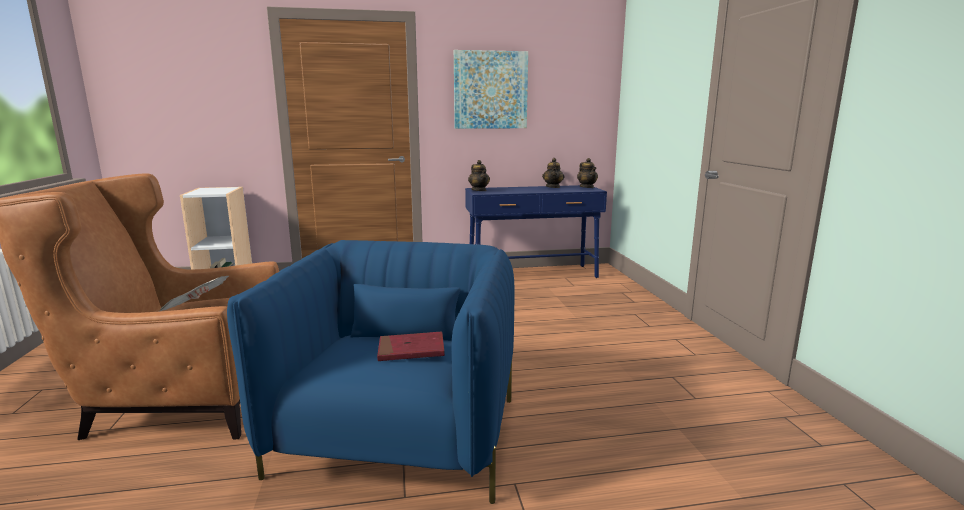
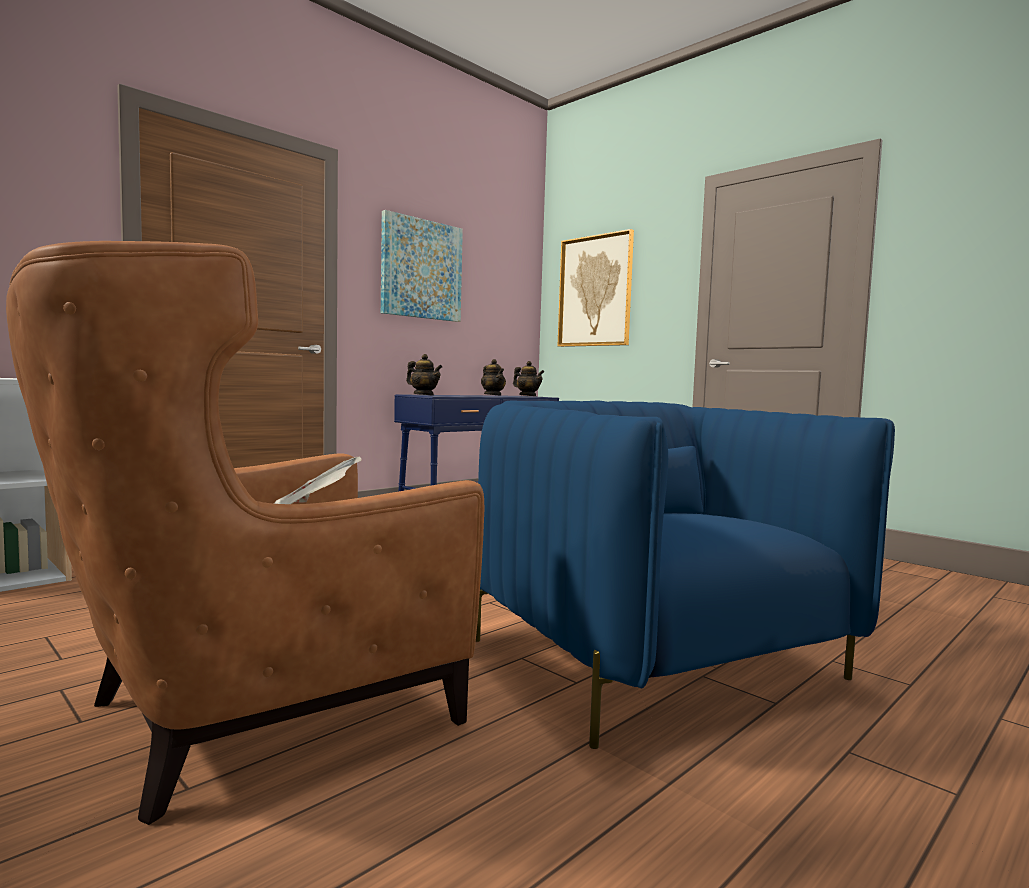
camera: 35 degrees left, 10 degrees down
red book [377,332,445,361] -> none
none -> picture [558,229,634,347]

